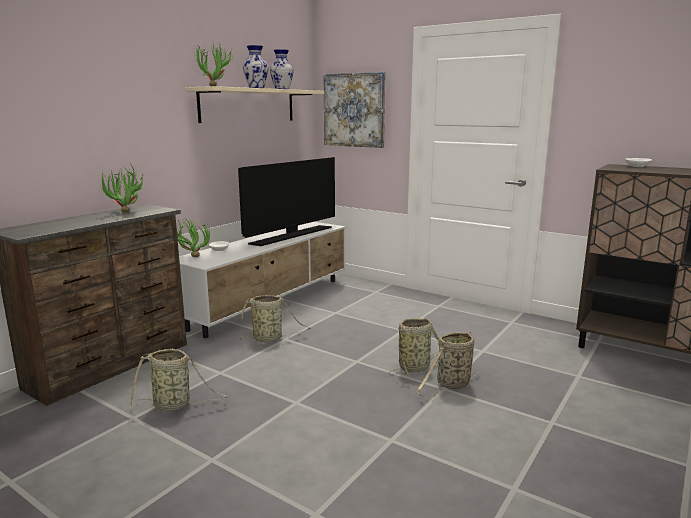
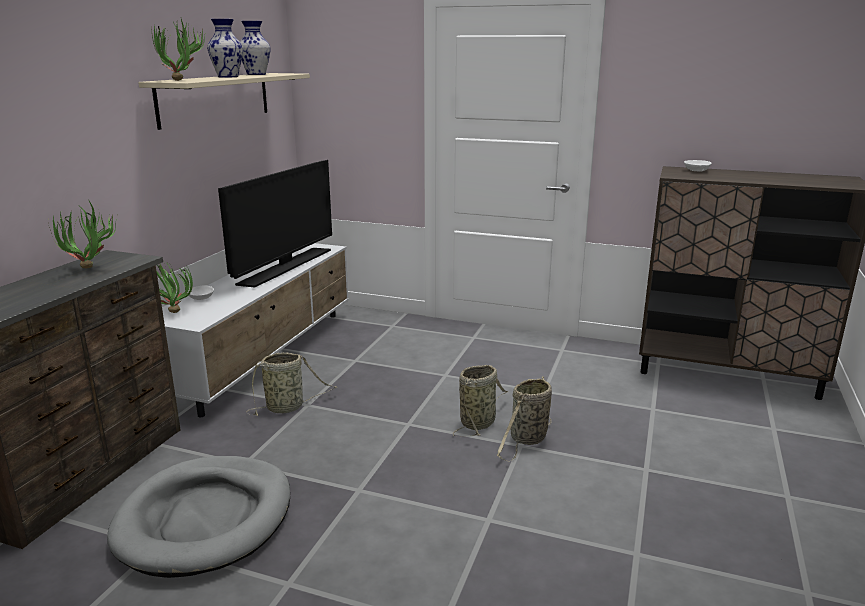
camera: 15 degrees left, 5 degrees up
basket [130,349,227,412] -> grey dog bed [107,456,290,578]
picture [324,72,386,148] -> none

